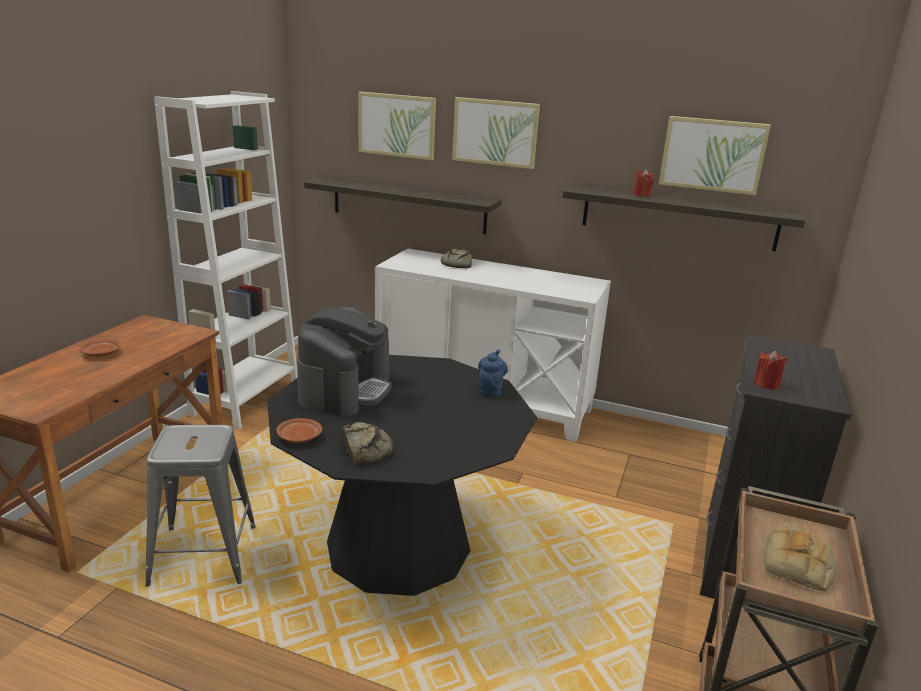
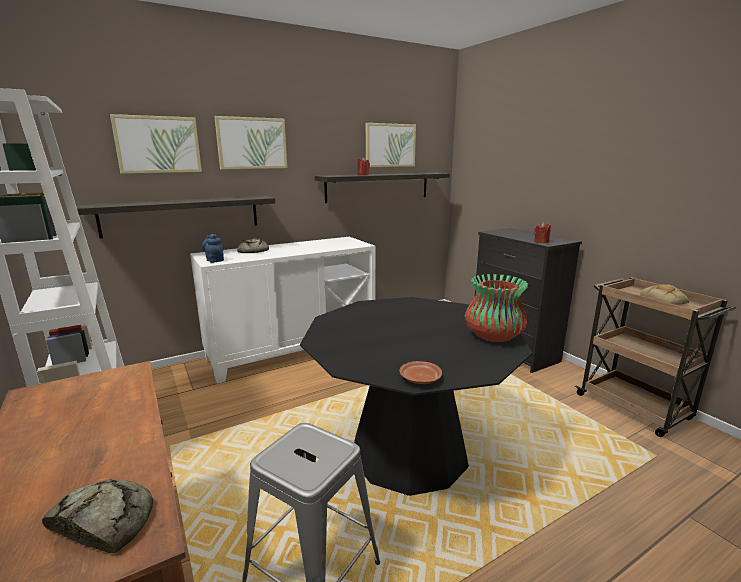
camera: 50 degrees left, 5 degrees down
brown plate [80,339,120,357] -> none
coffee machine [297,307,392,416] -> none
bread [342,422,394,465] -> bread moved to [42,479,153,553]
blue teapot [478,349,508,397] -> blue teapot moved to [202,234,224,263]
none -> vase [465,274,528,343]

